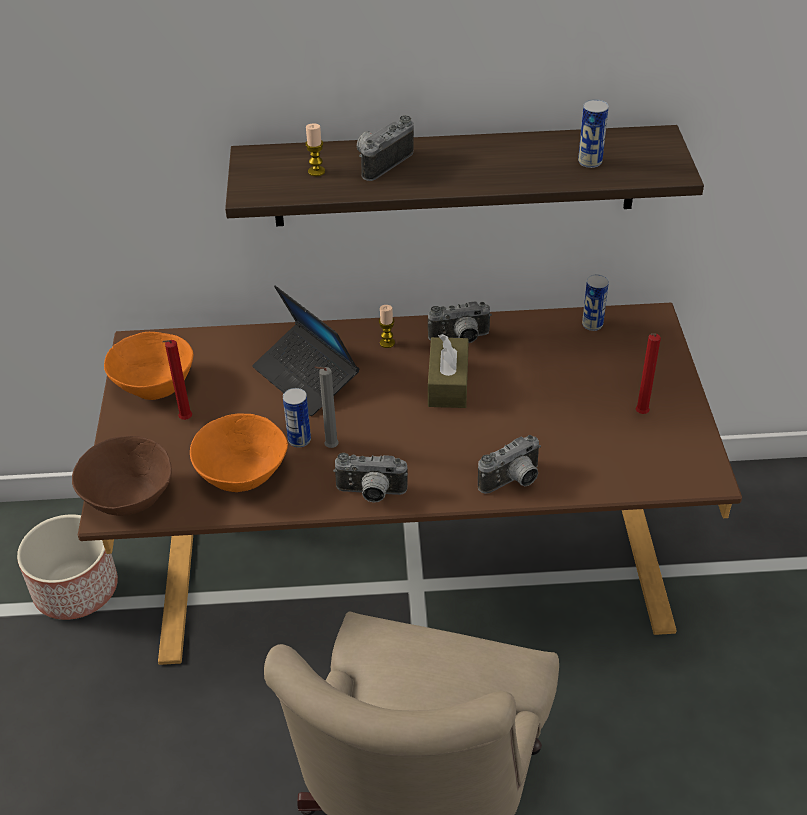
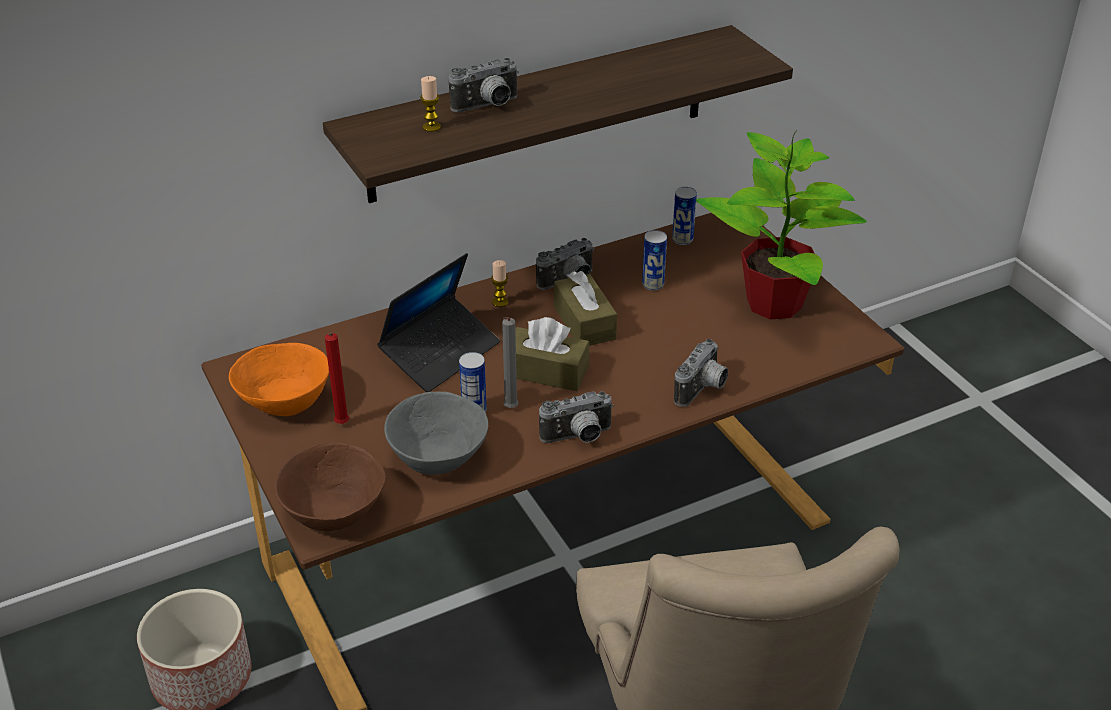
camera: 25 degrees left, 5 degrees down
orange bowl [190,413,288,492] -> grey bowl [384,392,488,475]
laptop [252,286,359,416] -> laptop turned 75 degrees counterclockwise [377,253,500,392]
camera [357,115,414,181] -> camera turned 135 degrees counterclockwise [449,58,519,112]
can [578,99,609,168] -> can moved to [642,230,667,290]
red candle [635,333,661,414] -> potted plant [696,130,867,320]
none -> brown tissue box [515,317,589,391]

